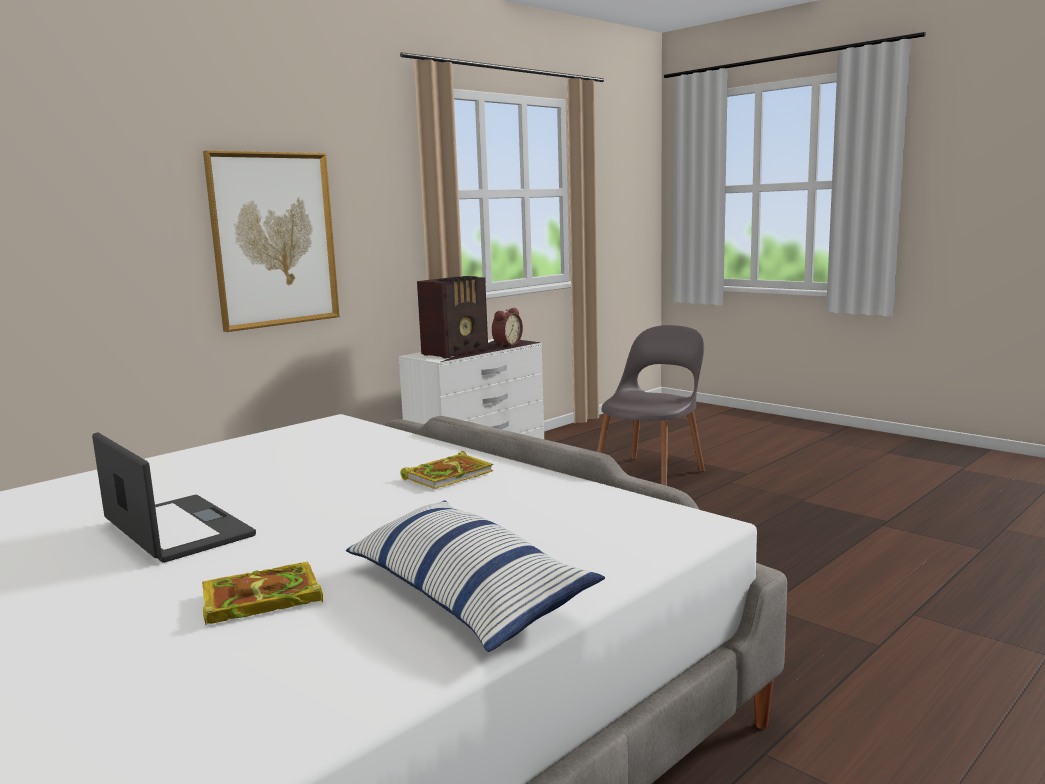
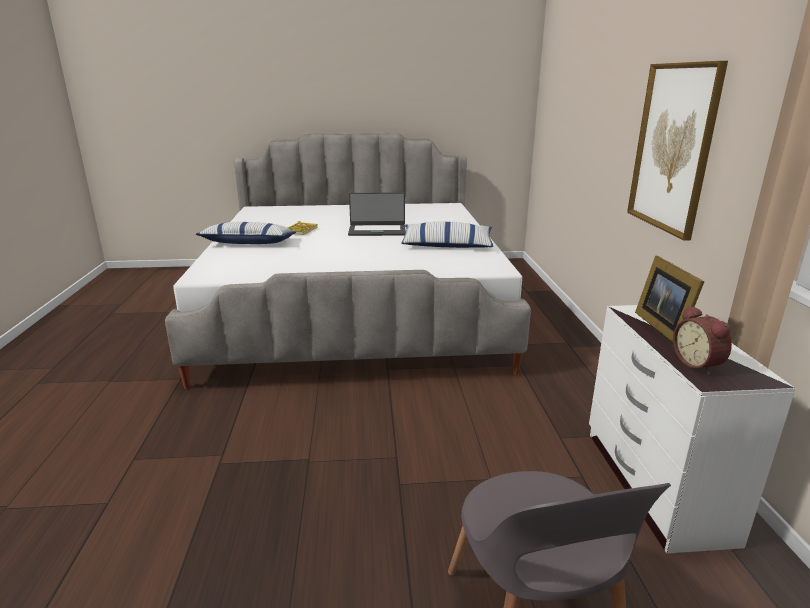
camera: 130 degrees right, 10 degrees up
book [400,451,494,489] -> none
radio [417,276,488,359] -> picture frame [635,256,705,342]
none -> pillow [401,222,493,248]

